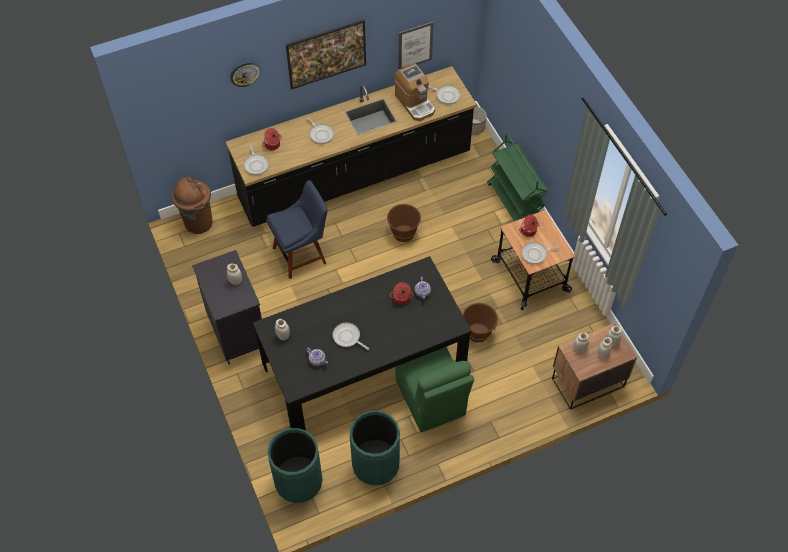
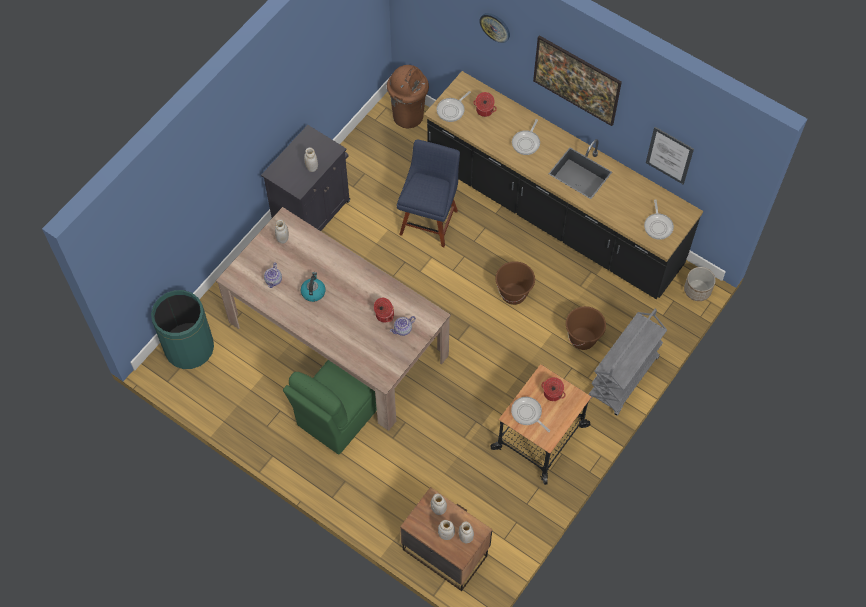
camera: 60 degrees right, 5 degrees up
black dining table [253,256,472,431] -> beige dining table [216,207,451,431]
blue chair [266,180,328,279] -> blue chair turned 105 degrees counterclockwise [397,140,460,247]
frying pan [333,323,369,350] -> kettle [301,272,326,302]
green trash can [350,411,400,486] -> none
coffee machine [395,63,435,121] -> none
brown bucket [462,303,498,343] -> brown bucket moved to [566,306,606,350]
green cart [487,134,548,221] -> grey cart [588,309,667,416]

